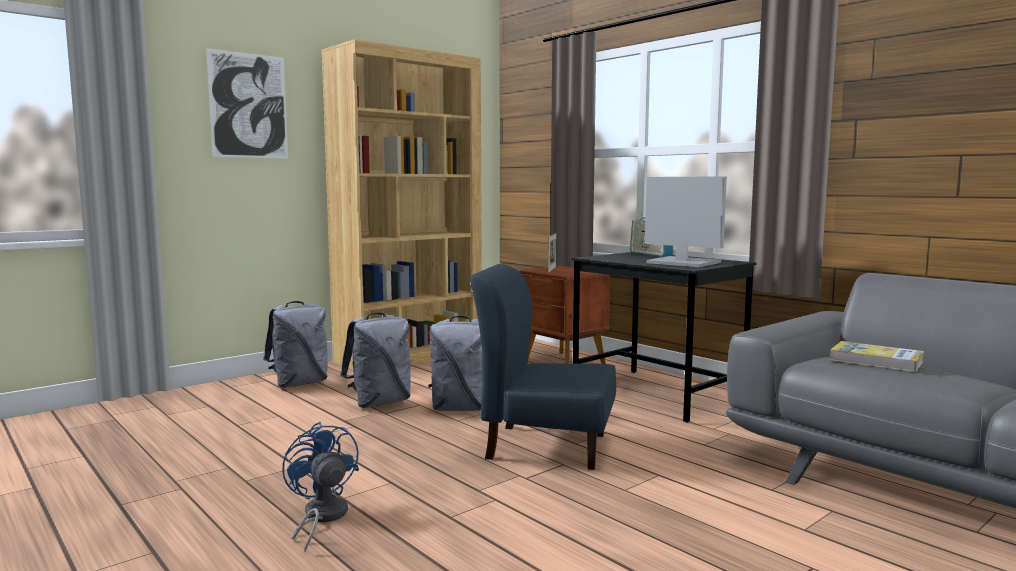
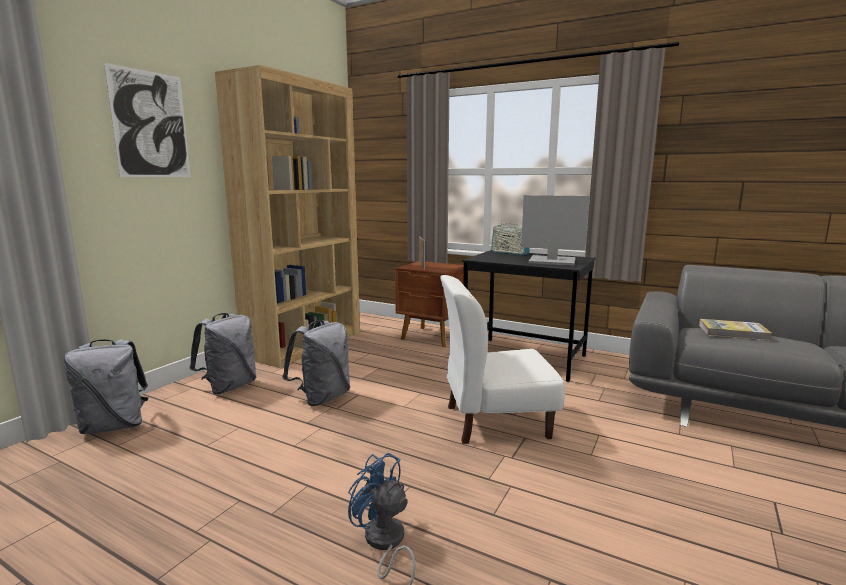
camera: 20 degrees left, 5 degrees up
grey backpack [428,316,483,411] -> grey backpack moved to [64,339,149,434]
blue chair [470,264,616,470] -> white chair [441,275,565,444]

